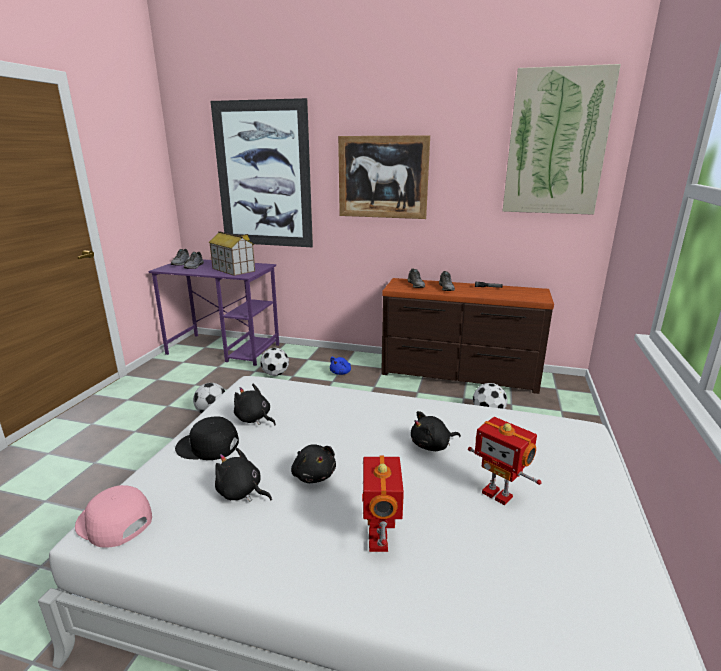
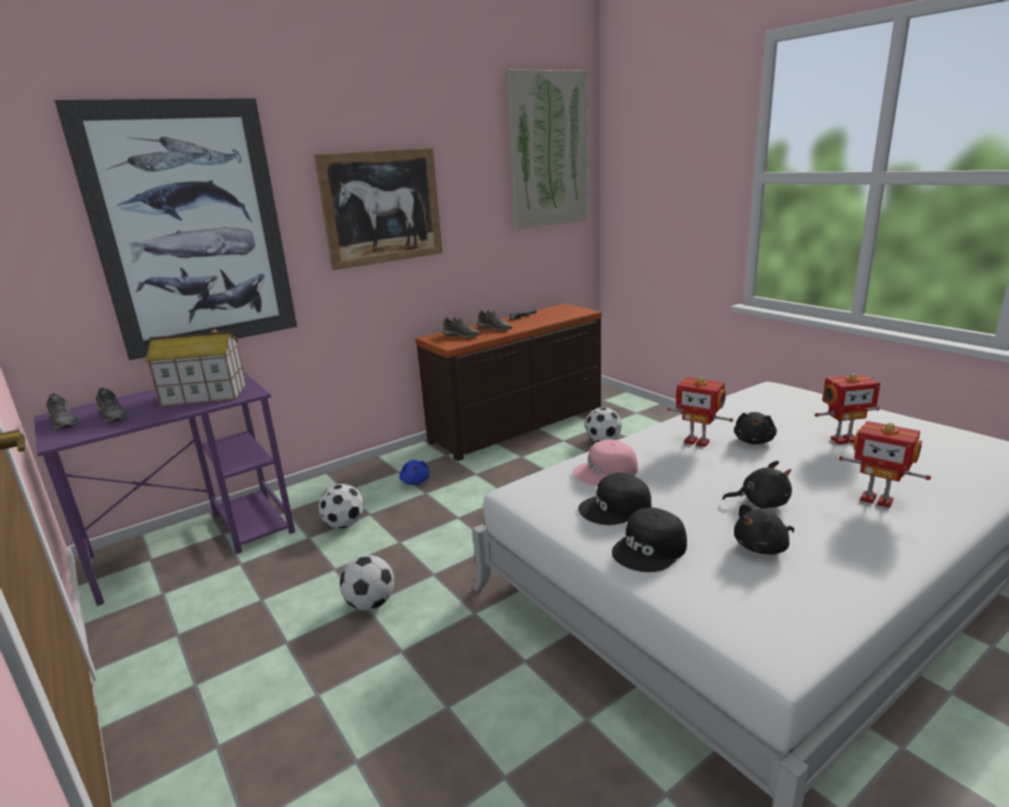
camera: 50 degrees left, 0 degrees up
pink cap [75,485,152,548] -> pink cap moved to [573,439,638,485]
black plush toy [234,384,276,425] -> black cap [578,473,652,525]
none -> toy robot [667,377,733,447]

